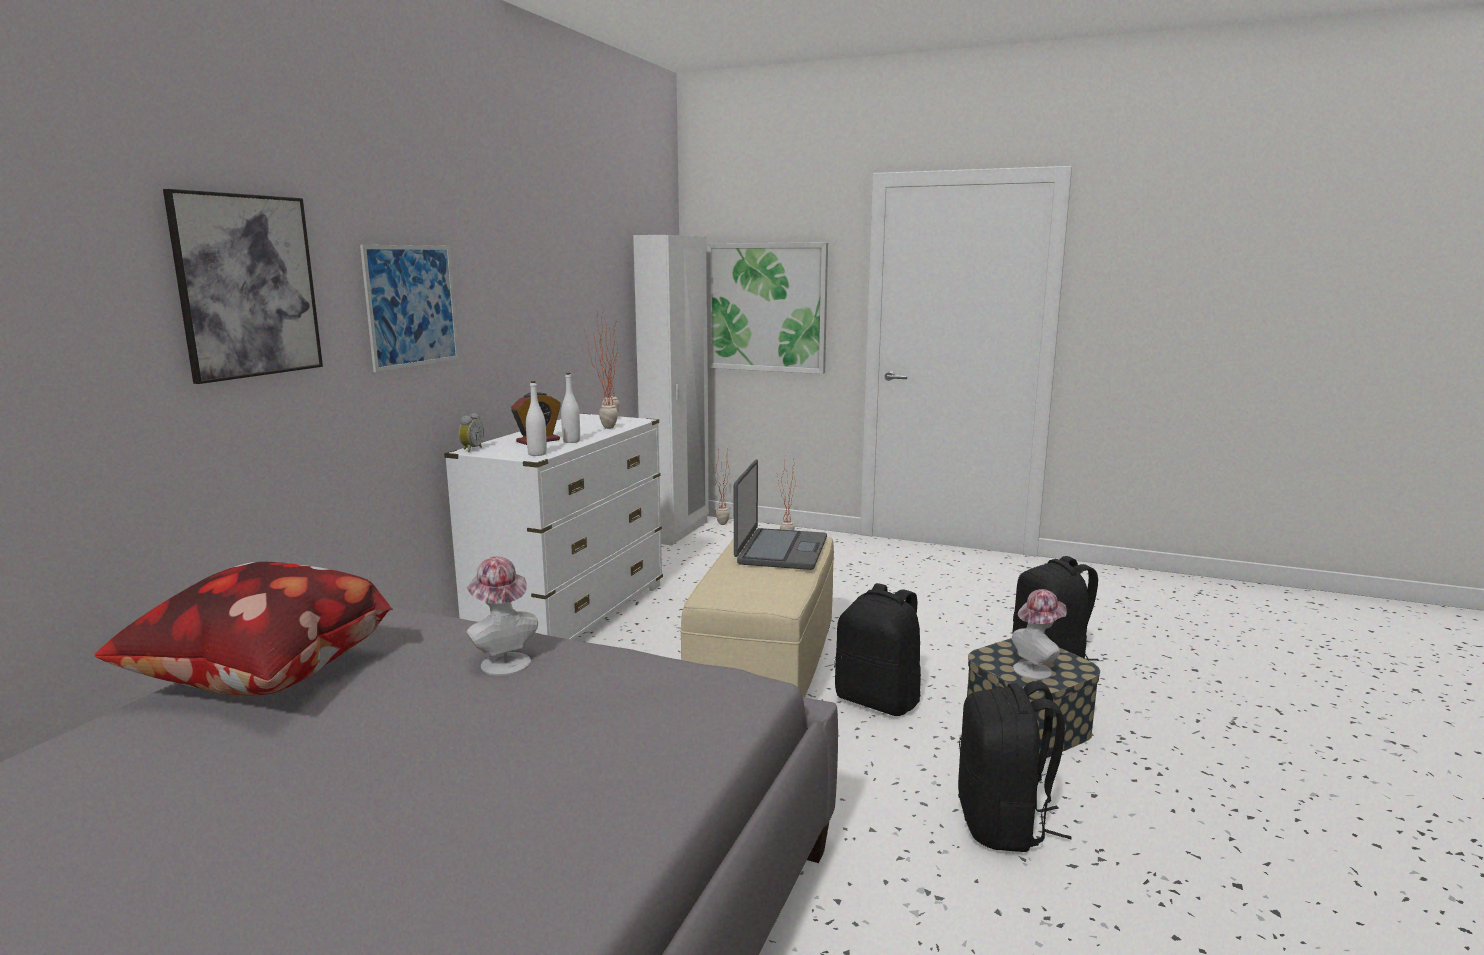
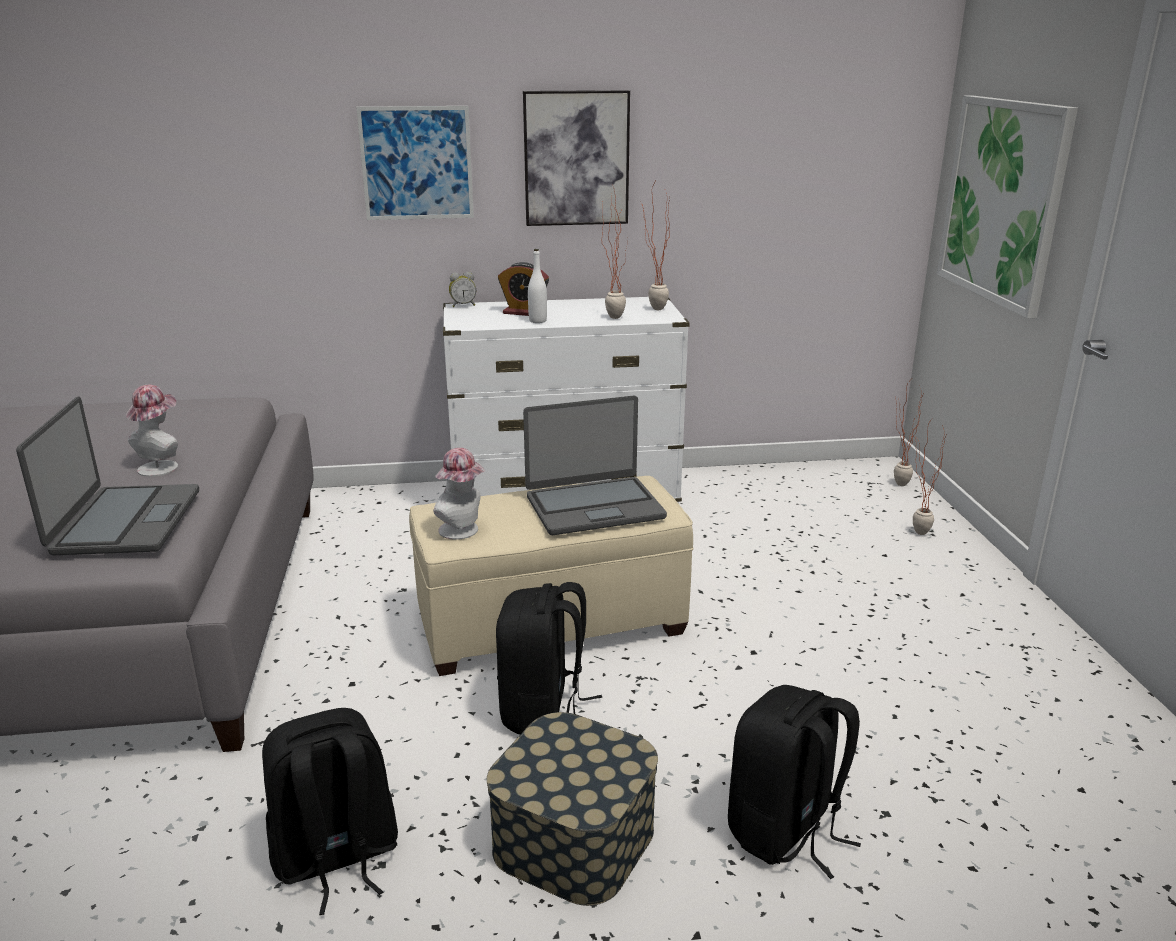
camera: 60 degrees right, 10 degrees up
pillow [95,562,393,695] -> none
picture [163,189,323,384] -> picture moved to [523,90,630,226]
white bottle [526,381,547,456] -> none
white wardrobe [633,235,709,546] -> none
hat [1012,589,1067,680] -> hat moved to [433,448,486,540]
none -> laptop [16,397,199,555]

